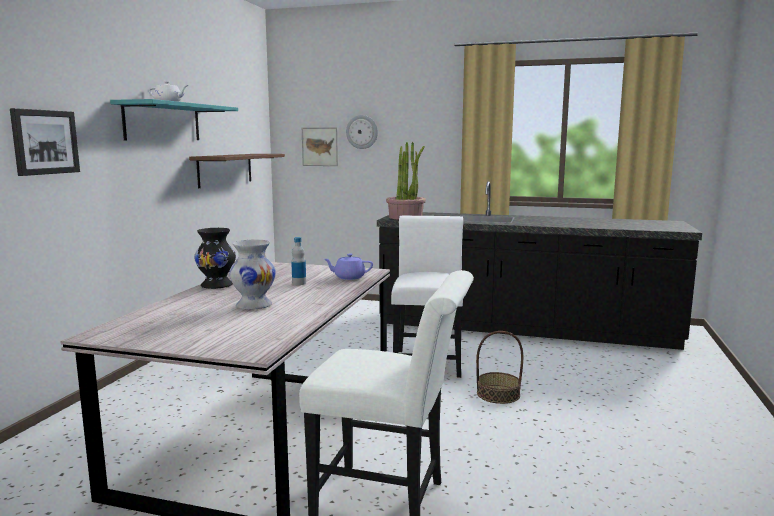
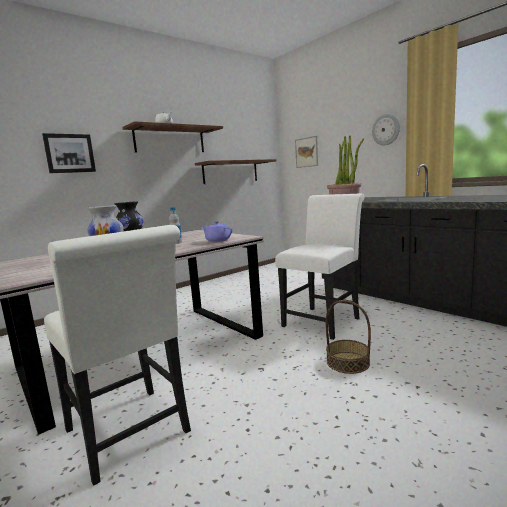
camera: 35 degrees right, 0 degrees up
turquoise shelf [110,99,238,140] -> brown shelf [123,121,223,152]
wall clock [346,115,378,149] -> wall clock moved to [372,114,400,145]

